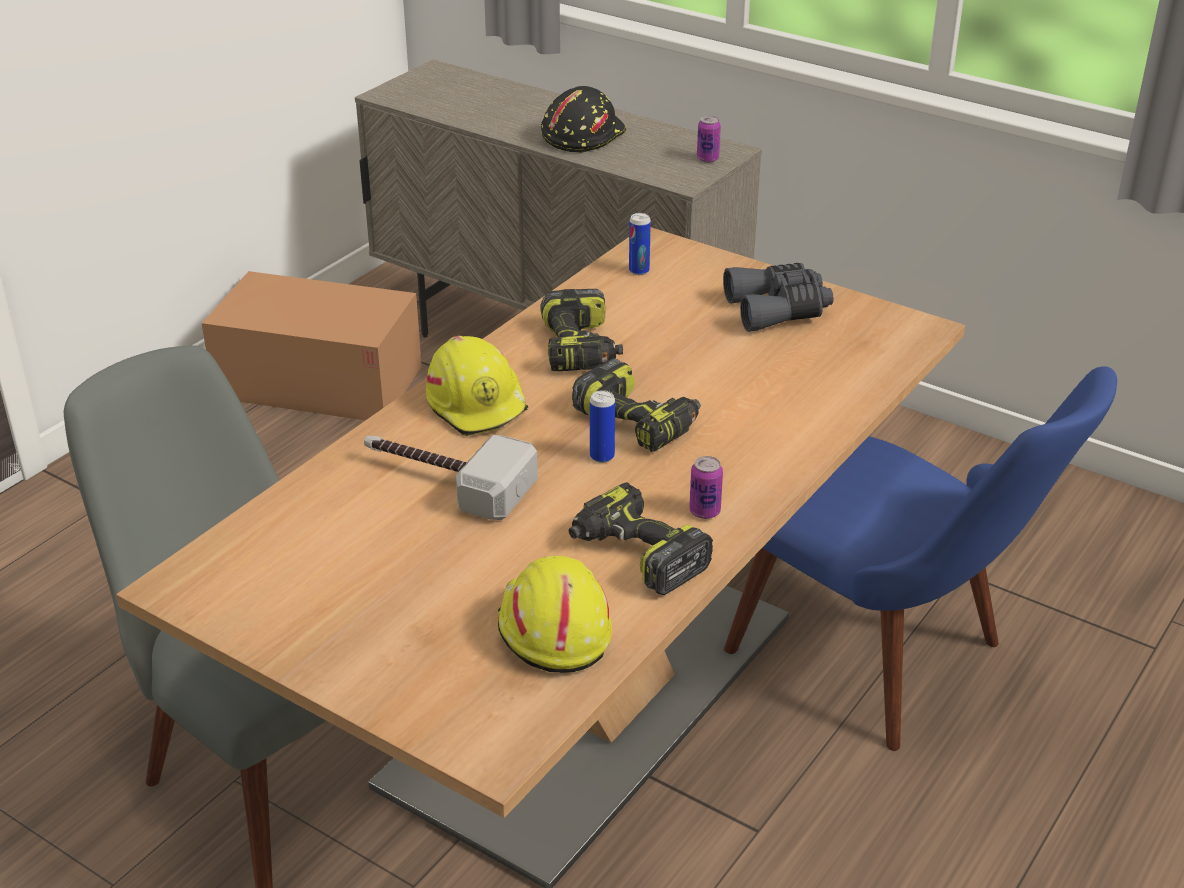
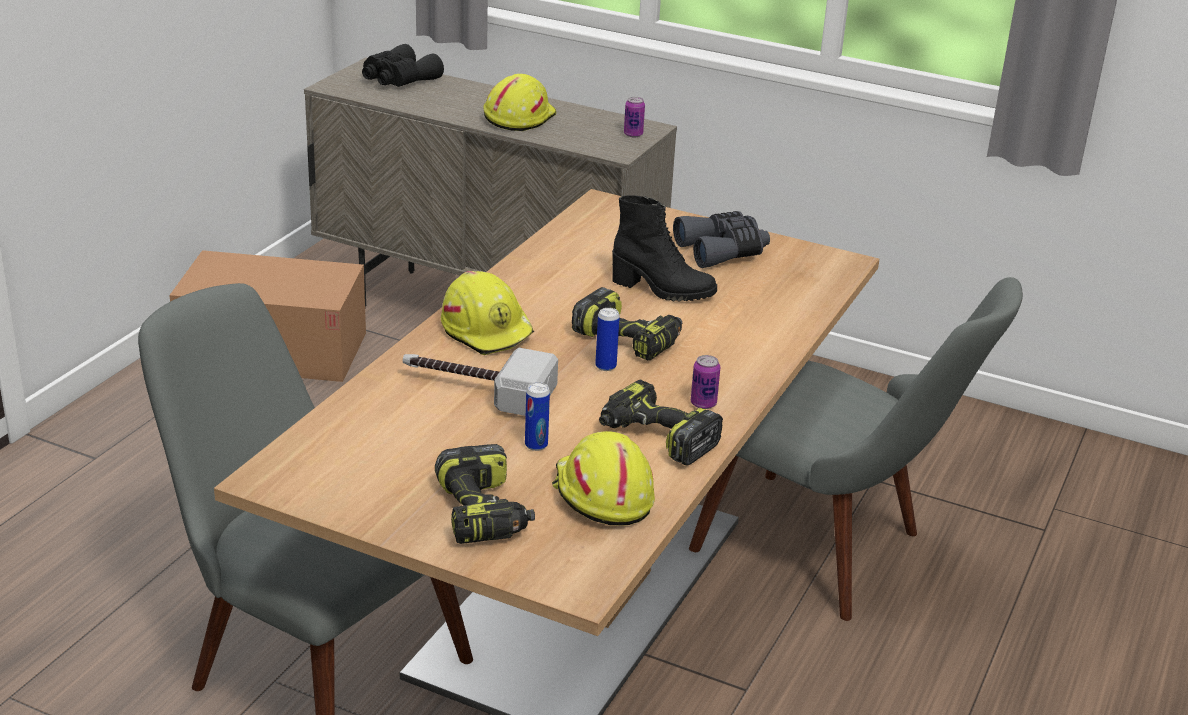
camera: 10 degrees left, 5 degrees down
power drill [540,289,623,371] -> power drill moved to [435,444,535,544]
black hard hat [541,86,626,153] -> yellow hard hat [483,74,556,131]
can [629,213,651,275] -> can moved to [525,382,550,451]
blue chair [724,366,1117,751] -> grey chair [689,277,1023,621]
none -> black binoculars [362,44,444,87]
none -> black boot [612,195,717,301]

